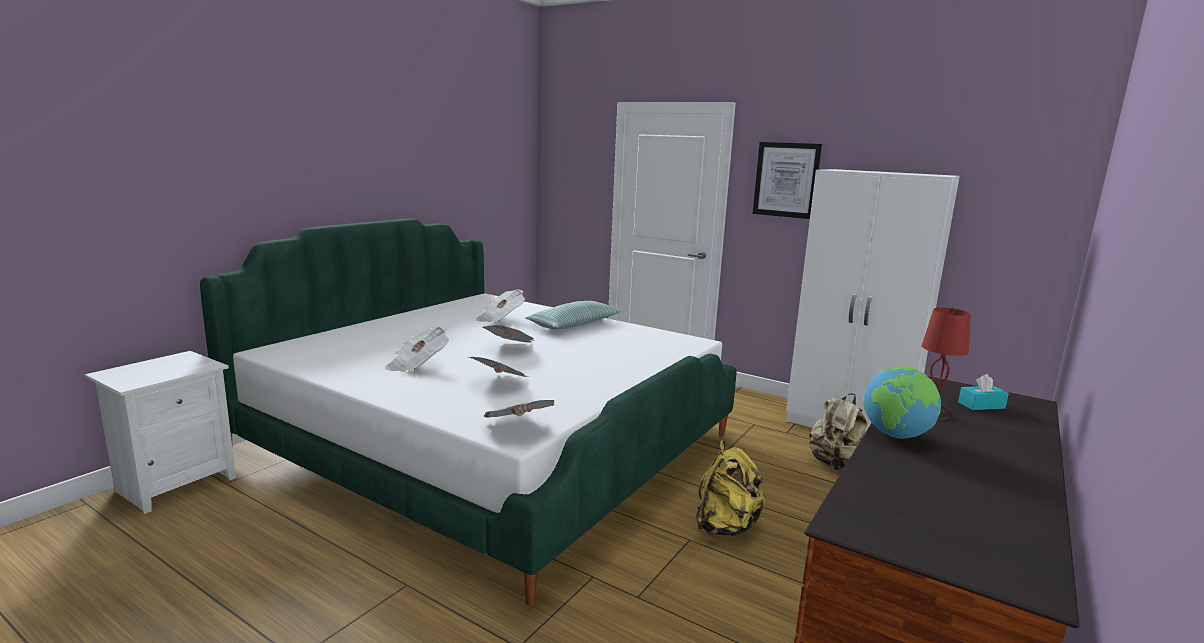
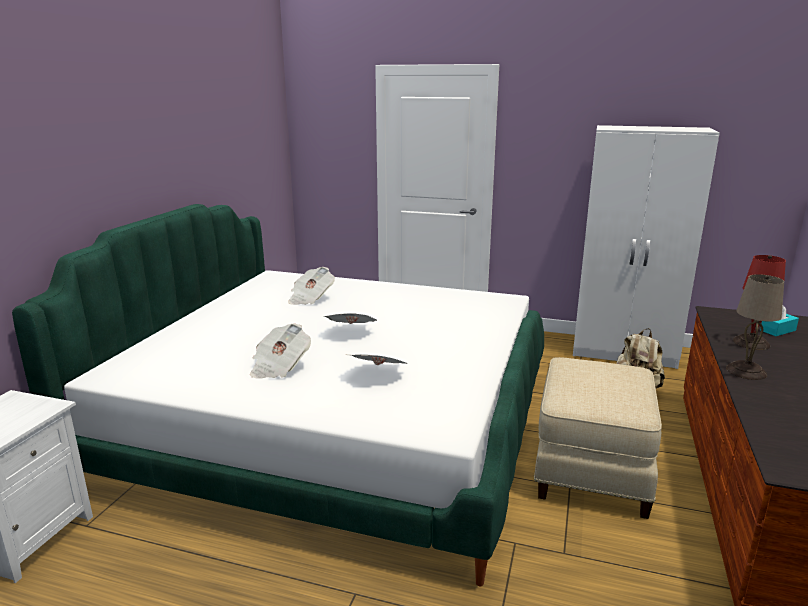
camera: 15 degrees left, 5 degrees up
newspaper [484,400,555,418] -> none
pillow [525,301,621,330] -> none
yellow backpack [696,440,765,536] -> beige ottoman [534,357,662,519]
picture [753,142,822,219] -> none
globe [863,366,941,439] -> beige table lamp [726,274,784,380]

